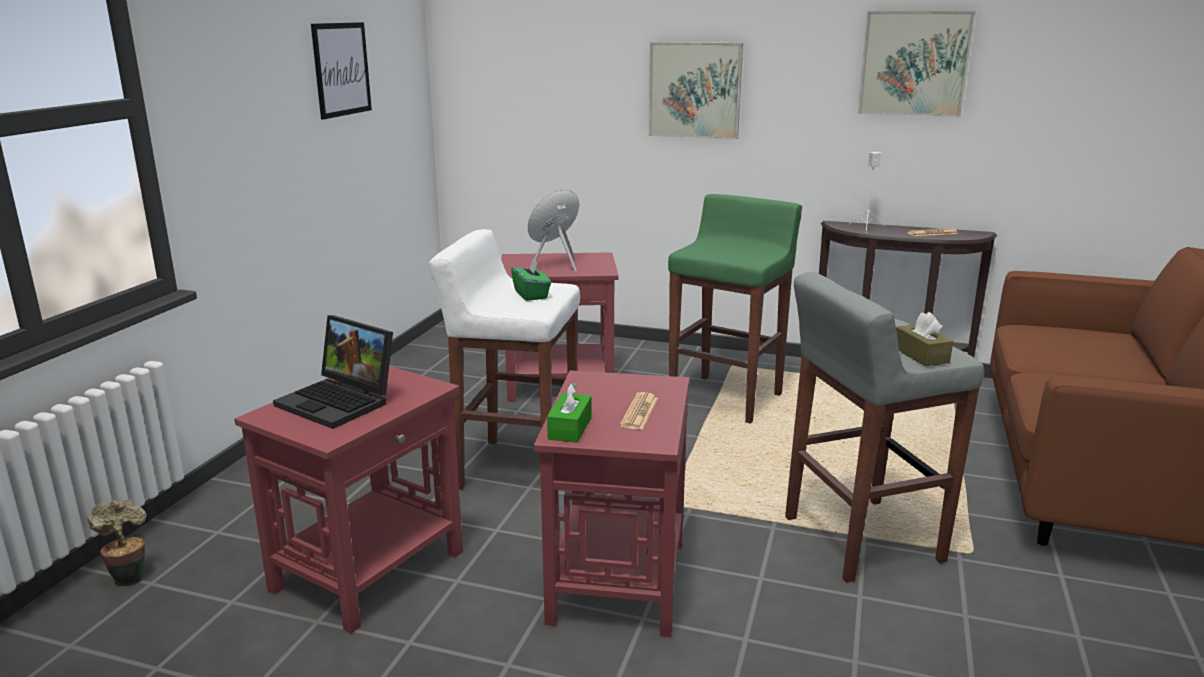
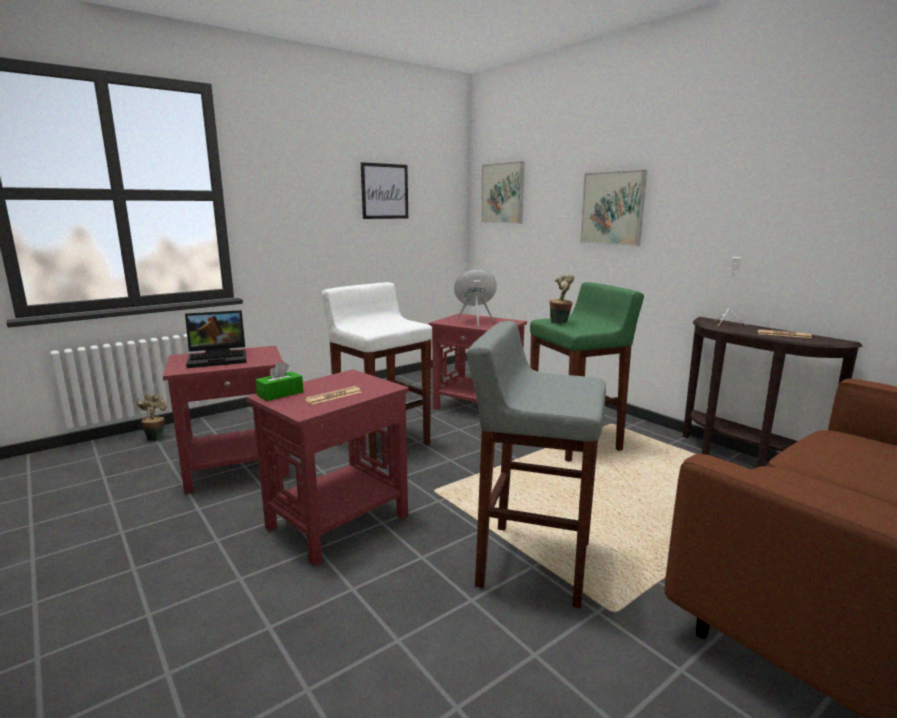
camera: 35 degrees right, 5 degrees down
laptop [273,315,393,429] -> laptop turned 90 degrees counterclockwise [185,310,246,368]
green tissue box [511,259,551,301] -> none
picture [858,11,975,117] -> picture moved to [481,161,524,224]
brown tissue box [896,312,953,366] -> none
none -> potted plant [550,275,574,324]

